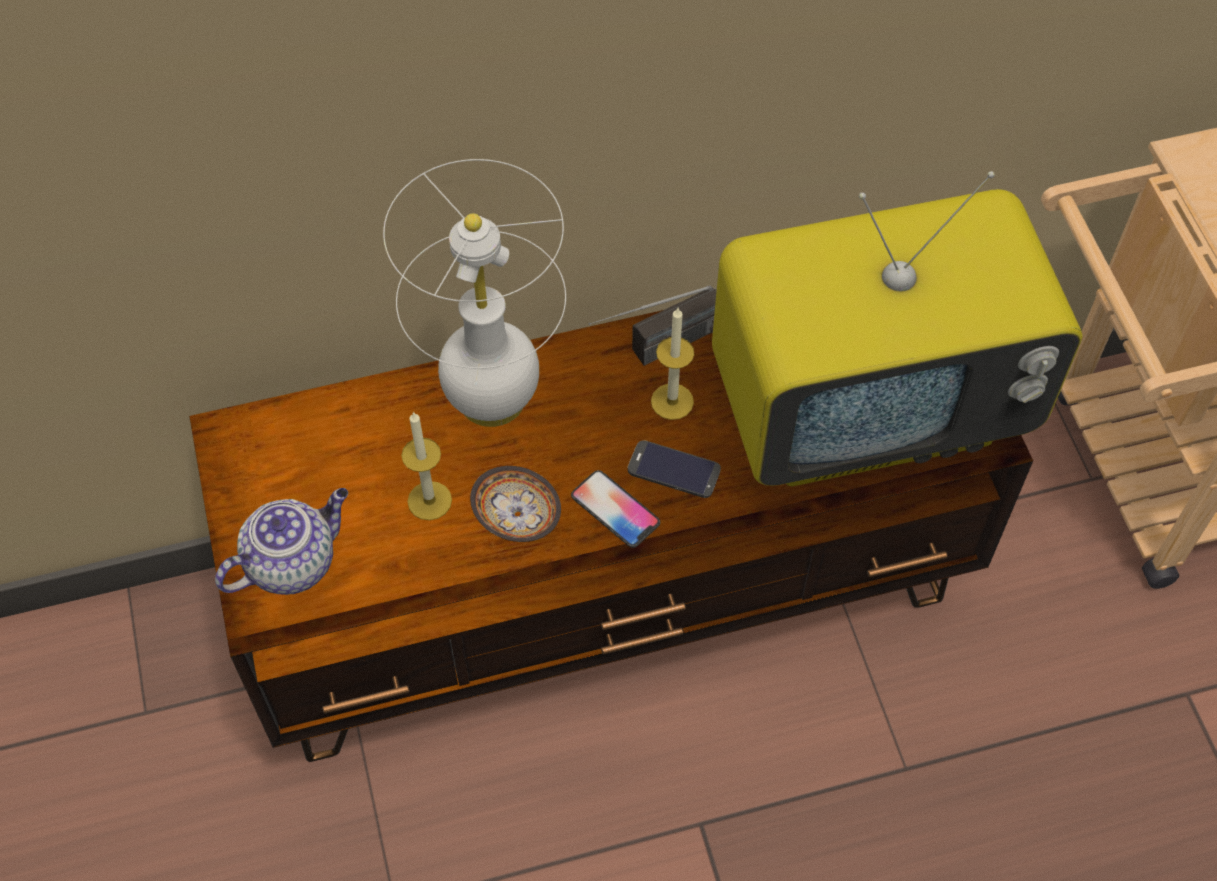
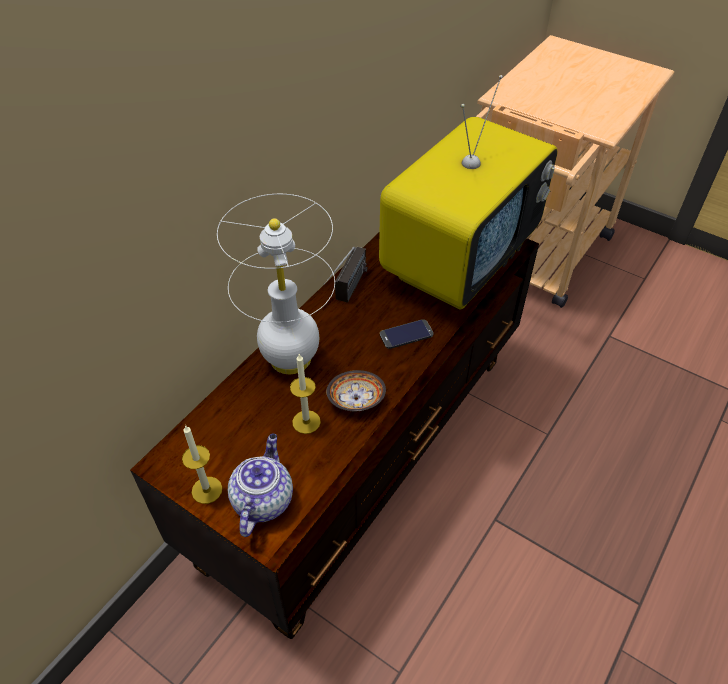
camera: 40 degrees left, 10 degrees down
phone [571,470,660,548] -> none
candle [651,308,694,420] -> candle moved to [182,425,222,504]

